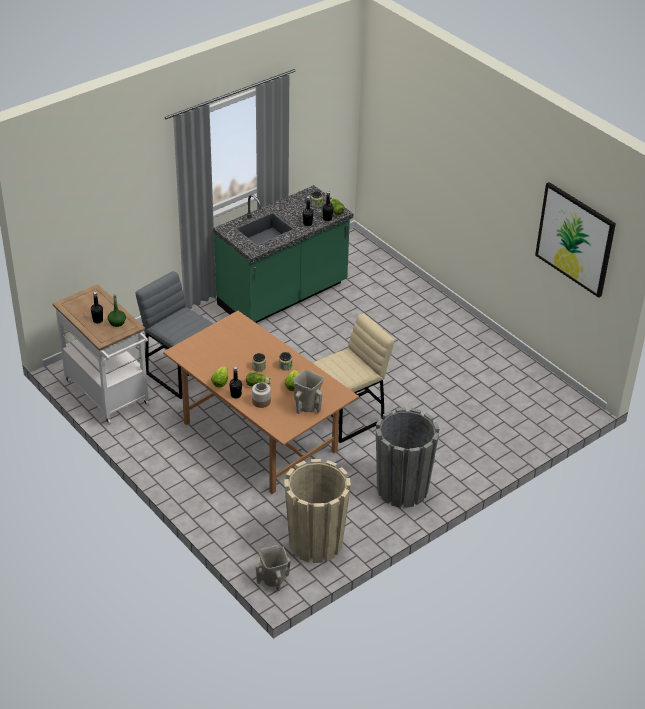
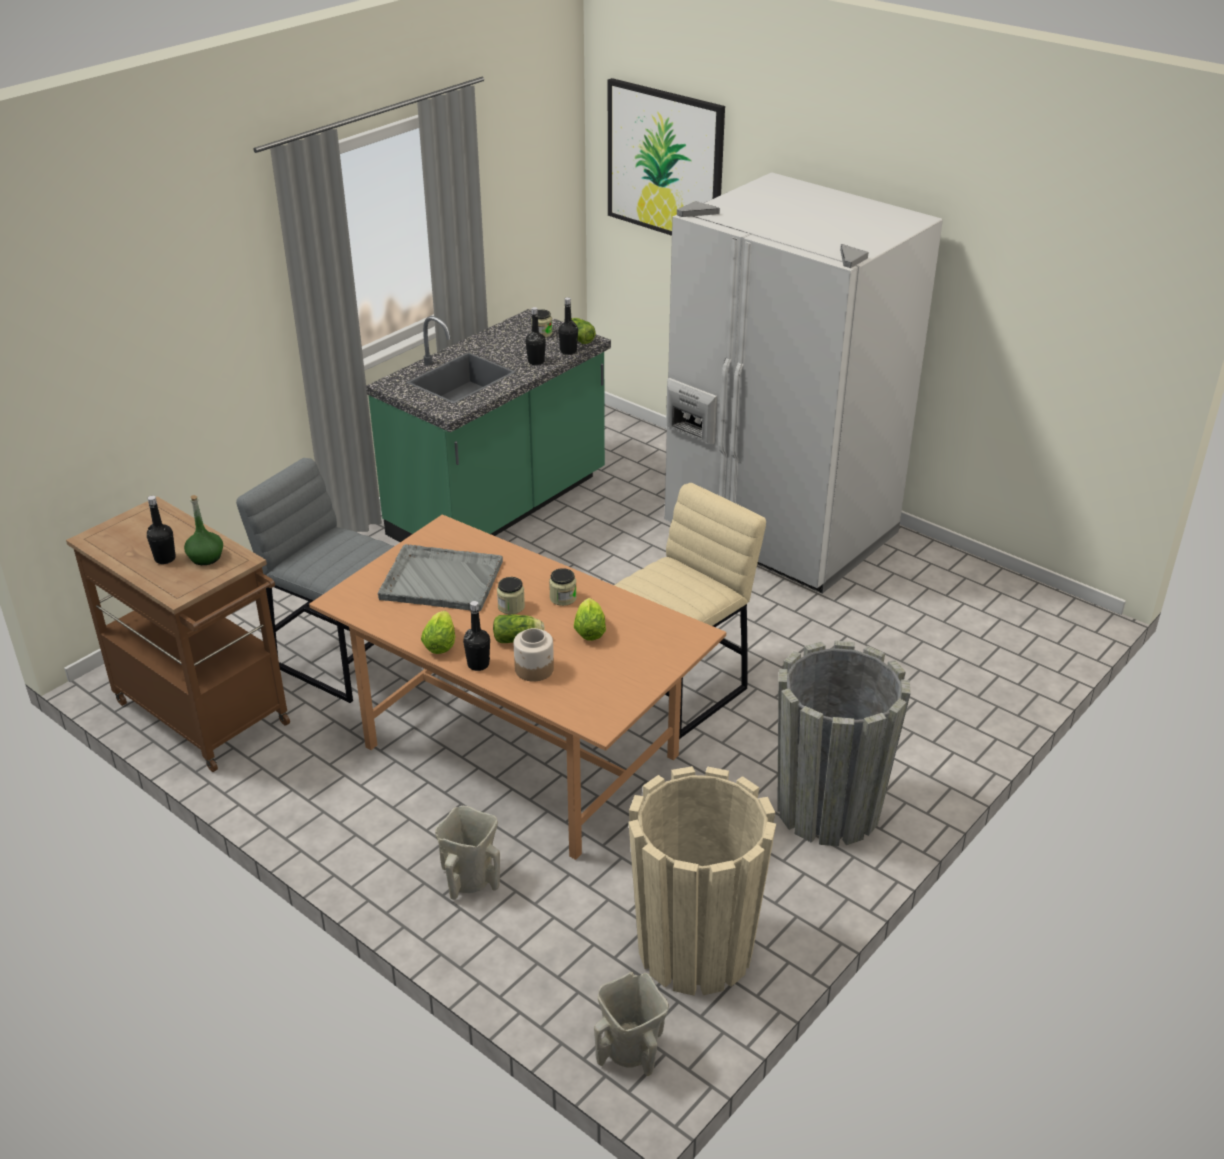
camera: 10 degrees left, 5 degrees down
white cart [53,284,149,425] -> brown cart [66,497,290,772]
beige vase [293,370,323,414] -> beige vase moved to [435,806,500,900]
picture [535,182,616,298] -> picture moved to [608,78,725,236]
none -> grey tray [377,544,503,611]
none -> white fridge [665,172,943,594]

